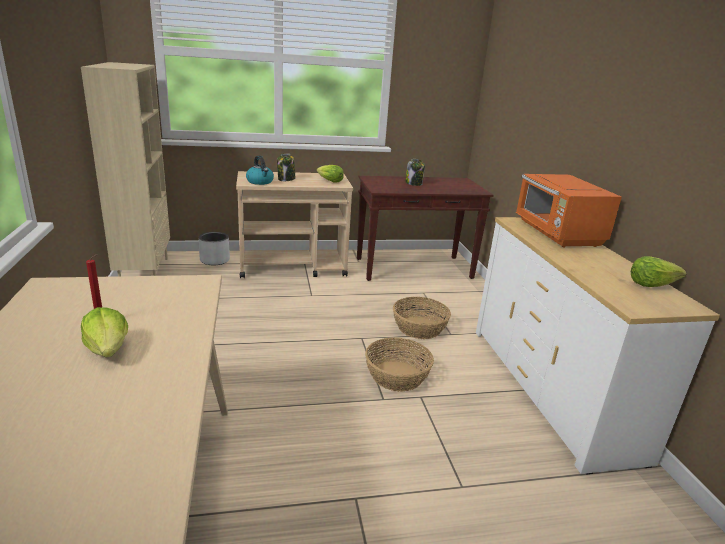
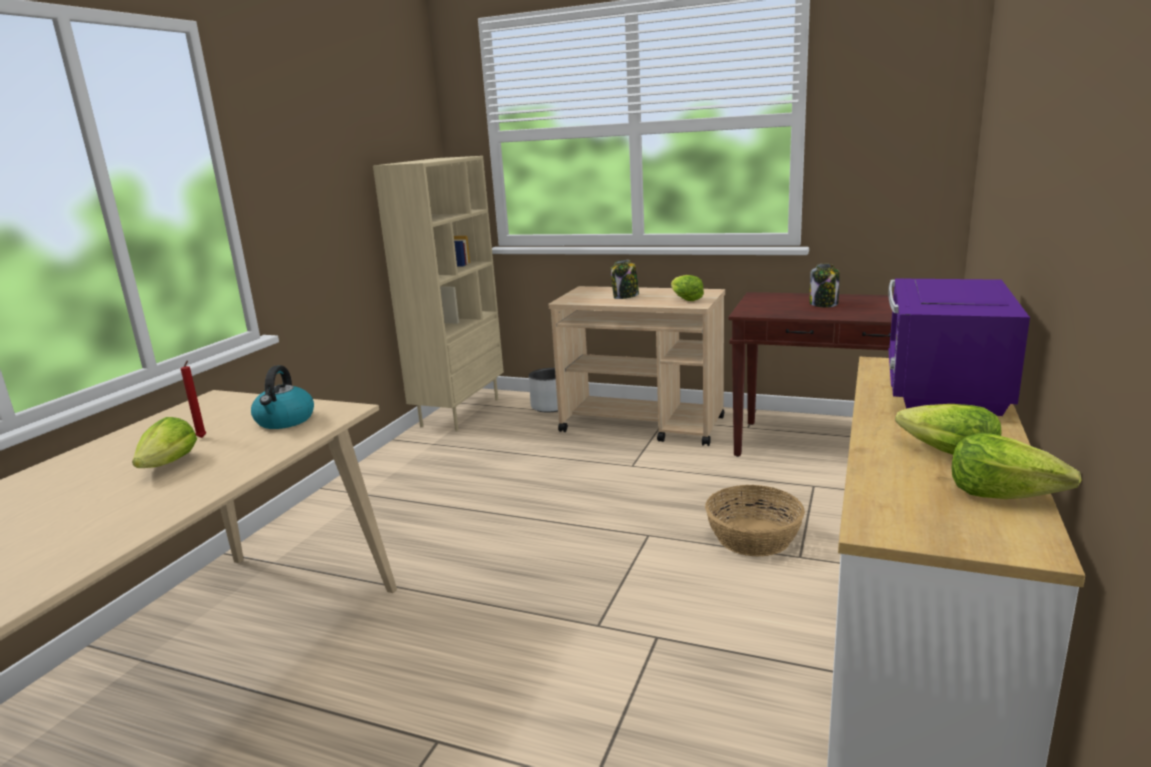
camera: 35 degrees right, 5 degrees down
kettle [246,156,274,185] -> kettle moved to [251,365,314,429]
basket [365,337,434,392] -> none
orange microwave [516,174,622,247] -> purple microwave [888,278,1030,416]
none -> lettuce [895,404,1001,455]

